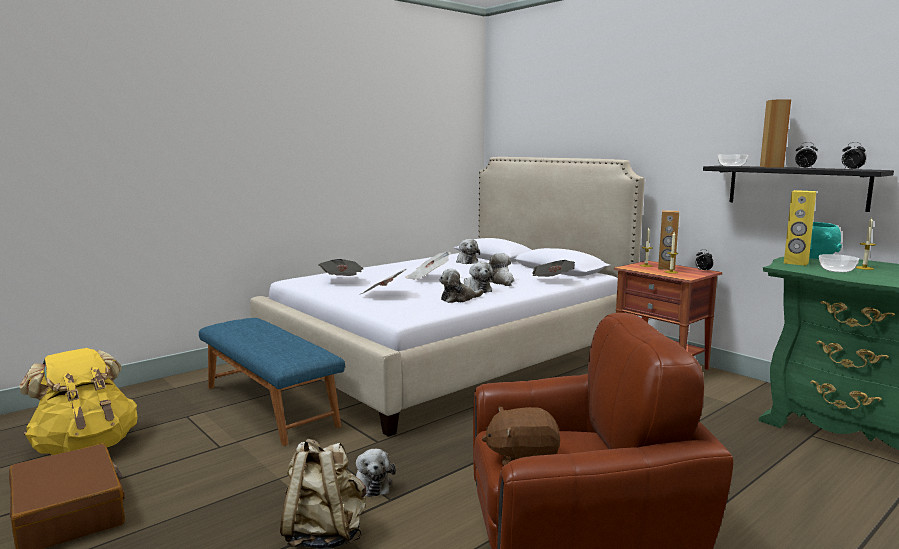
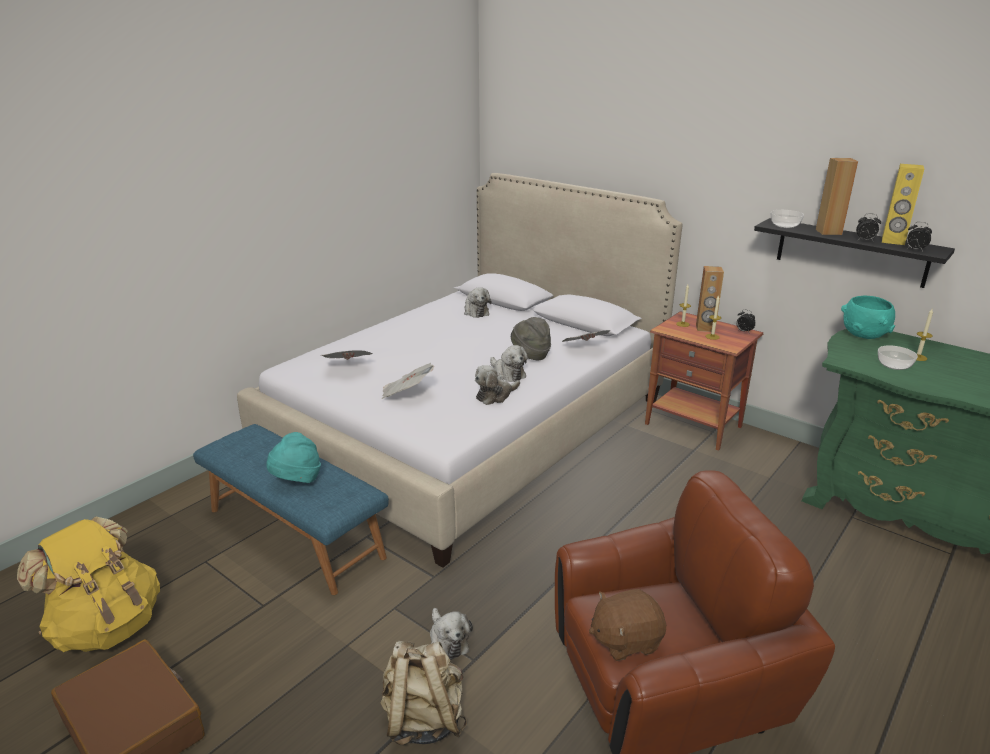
camera: 10 degrees left, 15 degrees up
newspaper [405,252,451,280] -> none
plush toy [489,253,514,286] -> grey hat [511,317,551,360]
yellow speaker [784,190,816,266] -> yellow speaker moved to [882,164,924,245]
none -> turquoise hat [266,432,321,483]

